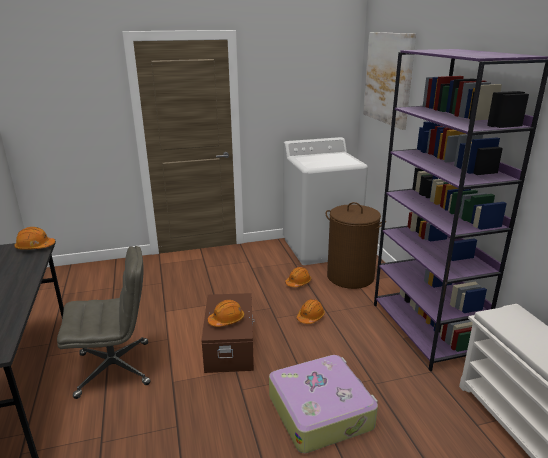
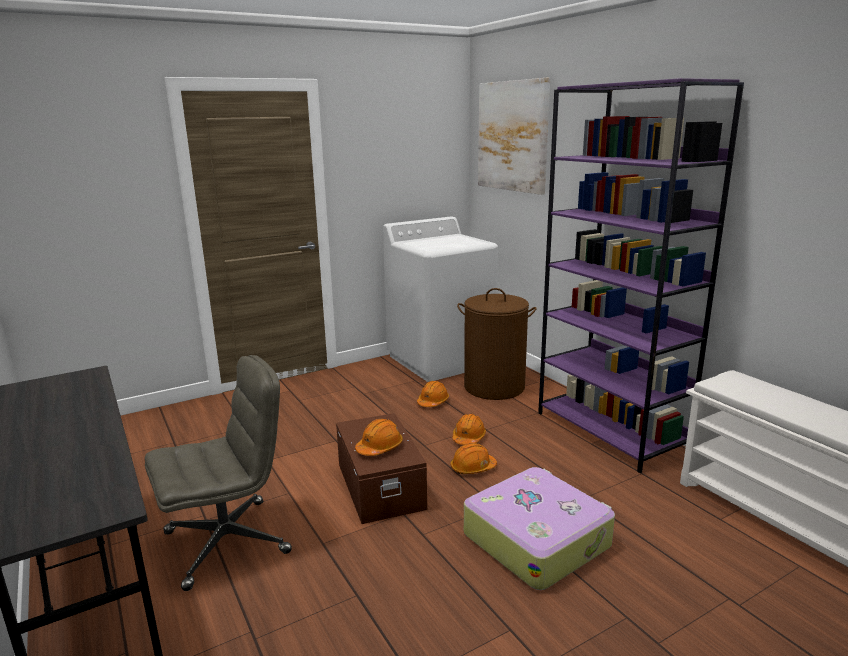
camera: 15 degrees left, 5 degrees down
orange hard hat [14,227,55,250] -> orange hard hat moved to [450,443,497,474]

